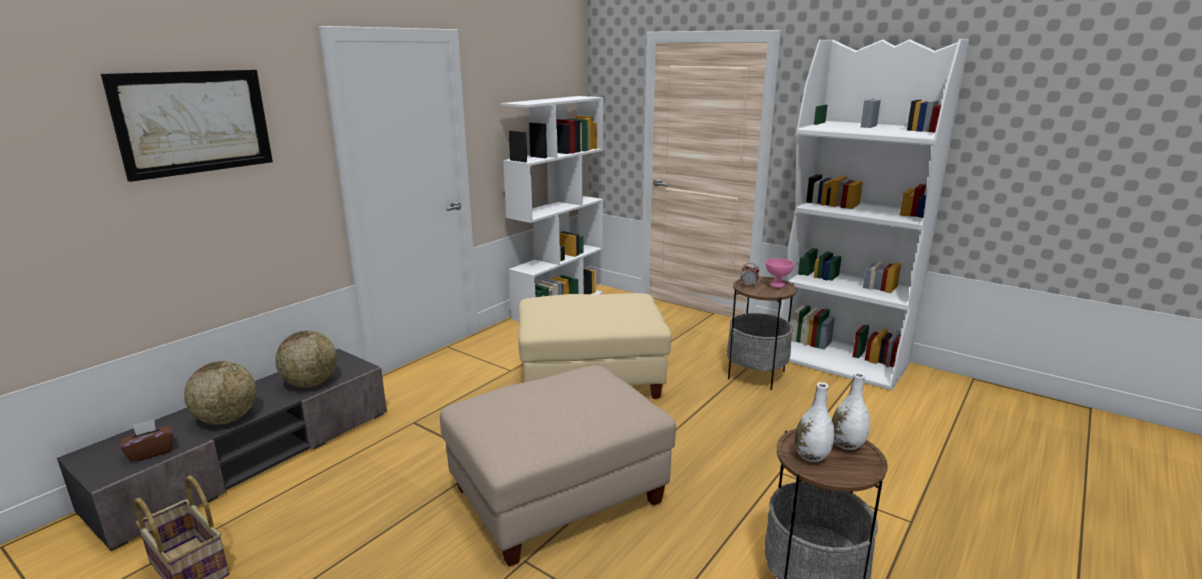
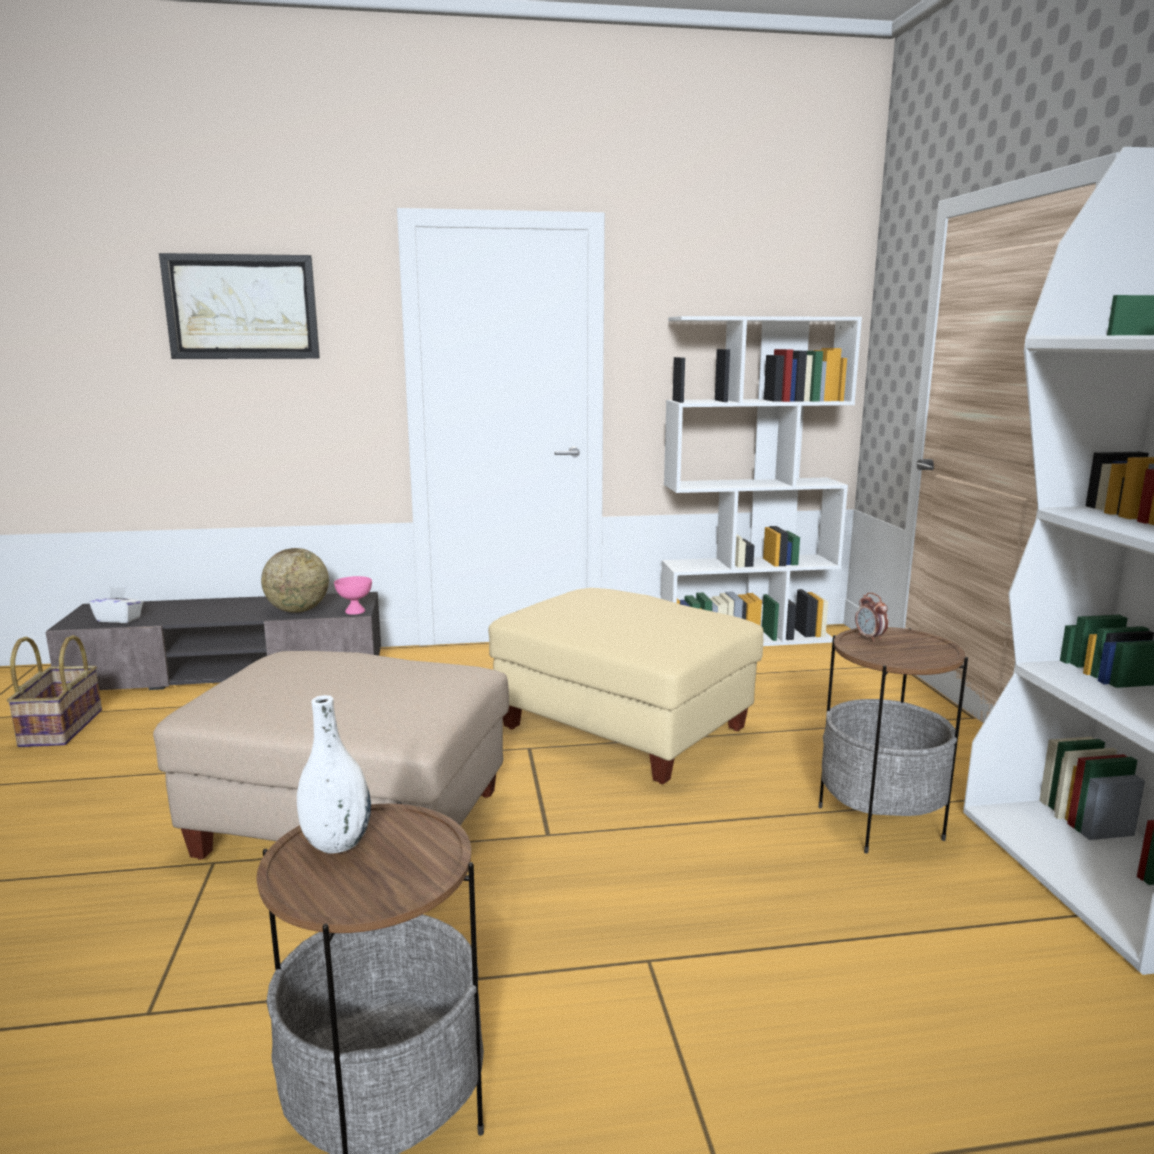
camera: 45 degrees right, 5 degrees down
brown tissue box [120,420,173,463] -> white tissue box [89,587,143,623]
globe [184,361,256,425] -> none
pink bowl [766,258,794,288] -> pink bowl moved to [334,576,372,615]
white vase [832,372,870,450] -> none

